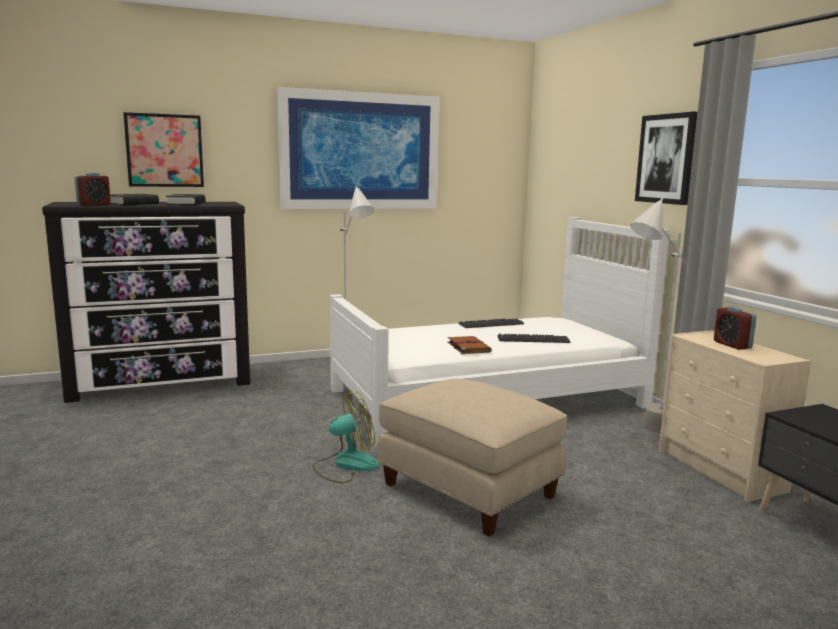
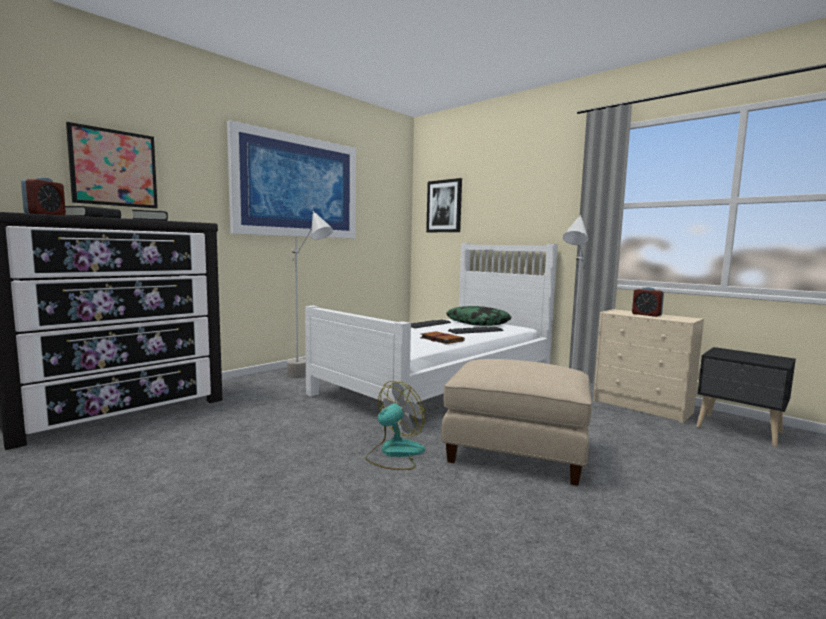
camera: 25 degrees left, 5 degrees down
picture [635,111,698,205] -> picture moved to [426,178,462,232]
none -> pillow [446,306,512,326]

